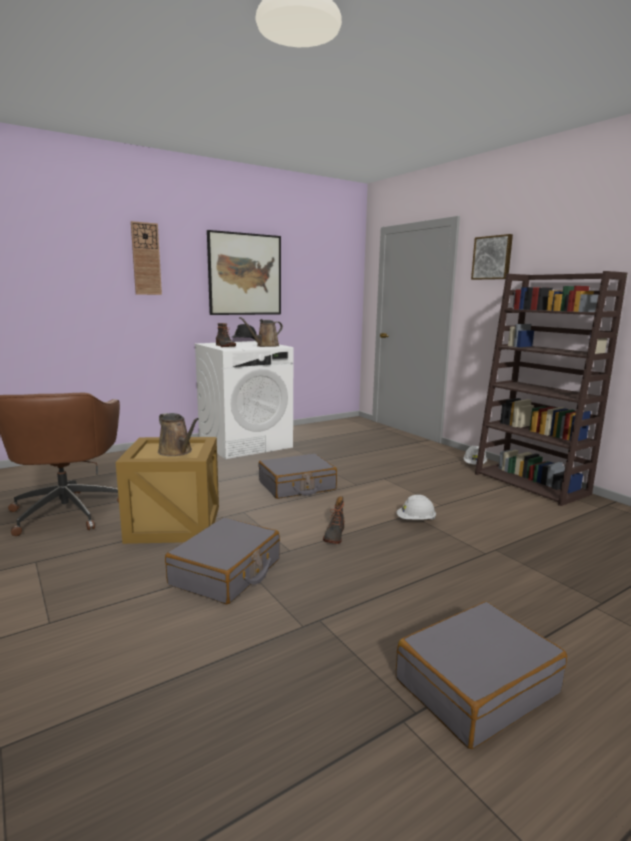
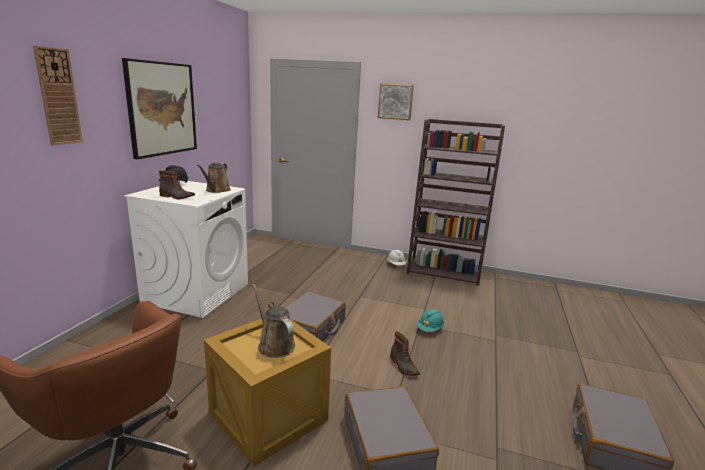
camera: 40 degrees left, 5 degrees up
brown watering can [158,413,199,456] -> brown watering can turned 135 degrees counterclockwise [253,284,295,358]
white hard hat [397,495,436,520] -> turquoise hard hat [417,309,444,332]

